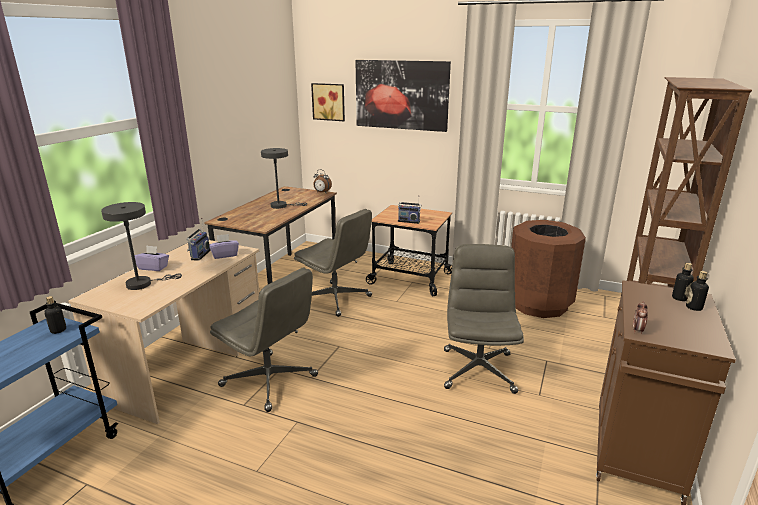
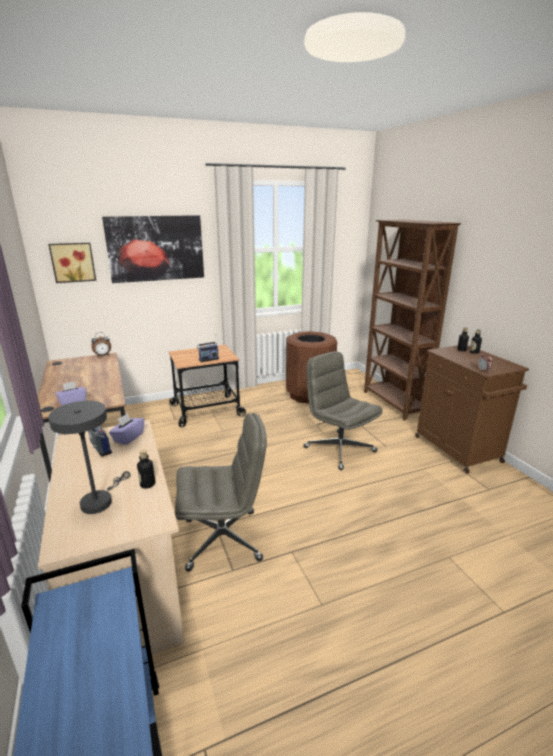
camera: 45 degrees left, 0 degrees up
bottle [45,296,66,334] -> bottle moved to [137,450,155,489]
purple tissue box [134,245,169,271] -> purple tissue box moved to [55,381,87,406]
grey table lamp [261,148,307,209] -> none
grey office chair [294,209,372,317] -> none

